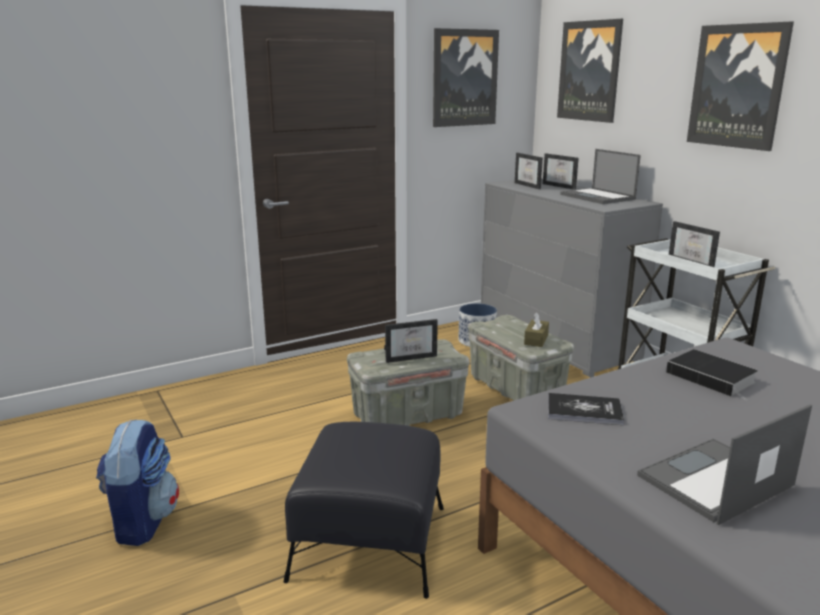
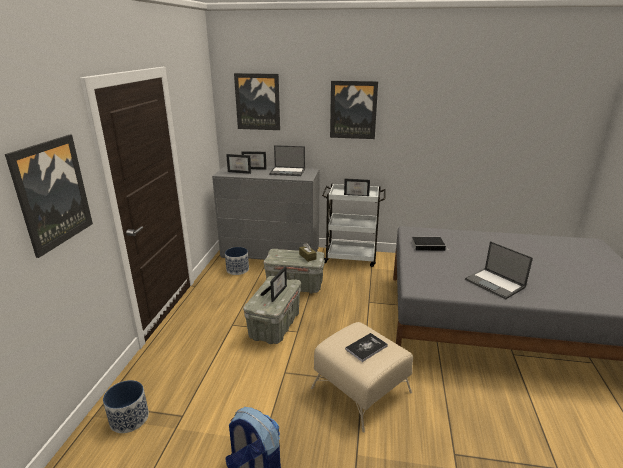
camera: 50 degrees left, 5 degrees up
black ottoman [284,422,444,599] -> beige ottoman [311,322,413,433]
picture [433,28,499,127] -> picture moved to [5,135,93,258]
book [548,393,624,425] -> book moved to [345,333,388,362]
laptop [637,404,812,525] -> laptop turned 45 degrees counterclockwise [465,241,533,300]
none -> planter [103,380,149,433]

